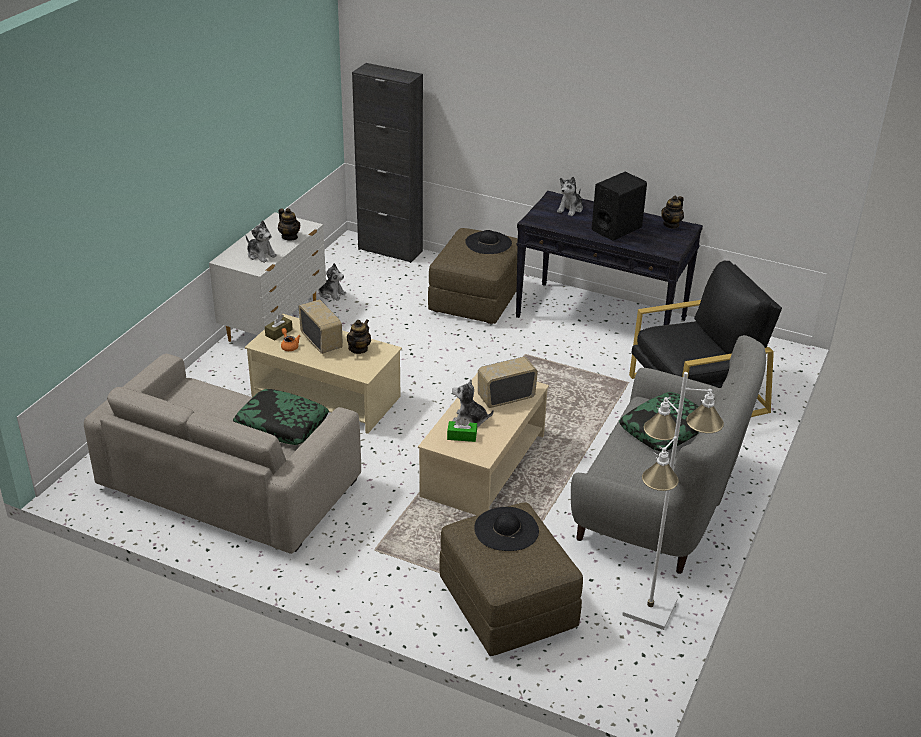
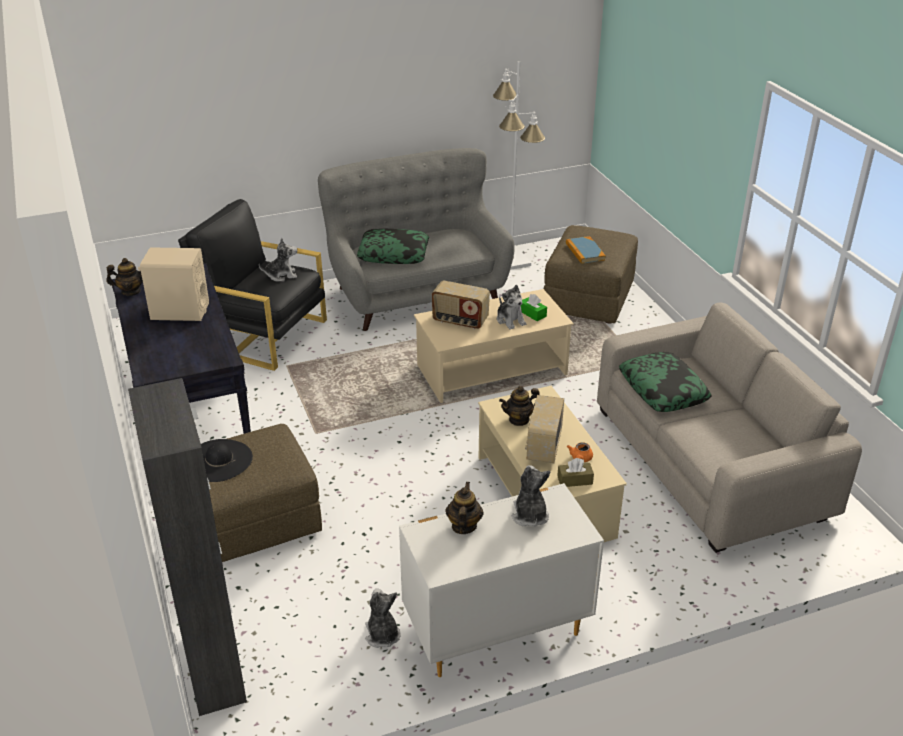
camera: 135 degrees left, 0 degrees up
black hat [474,507,539,551] -> book [566,236,606,264]
plush toy [557,177,583,216] -> plush toy moved to [259,238,297,282]
black speaker [592,172,647,241] -> beige speaker [138,247,209,321]

